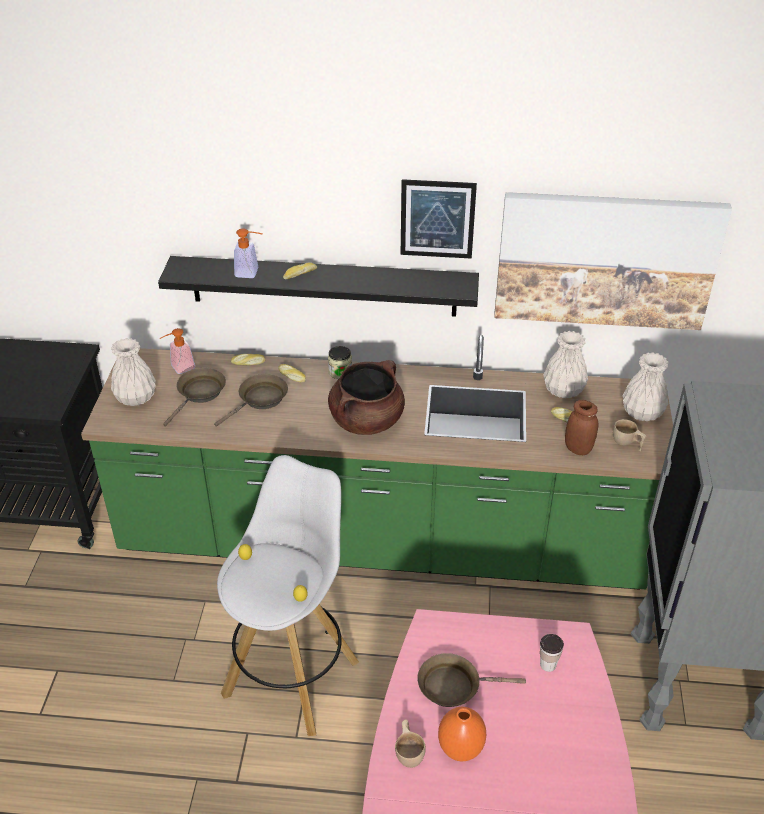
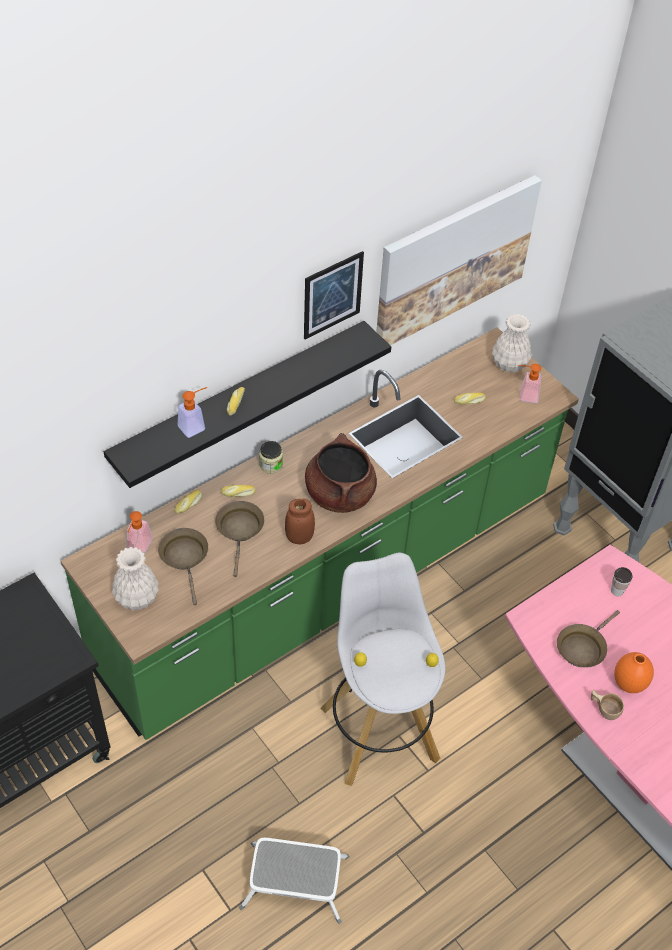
camera: 45 degrees left, 10 degrees up
white vase [544,331,588,398] -> none
brown jar [565,400,598,455] -> brown jar moved to [285,499,315,544]
beige cup [613,419,646,451] -> soap dispenser [518,364,541,403]
none -> grey step ladder [239,838,350,924]

